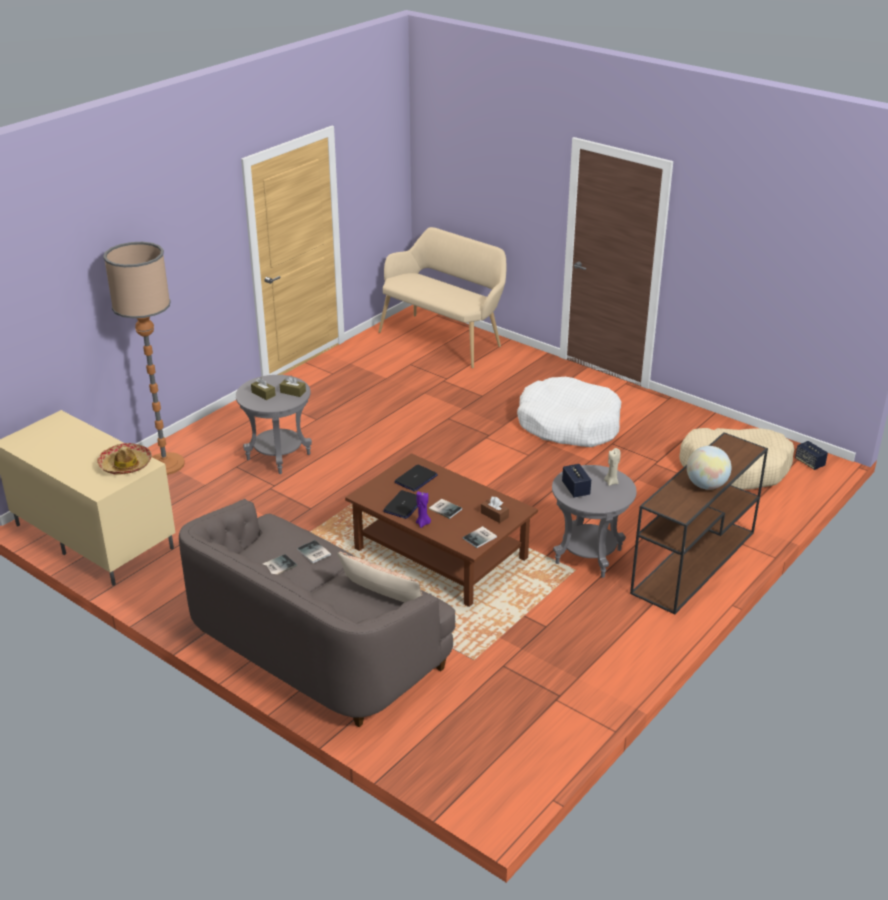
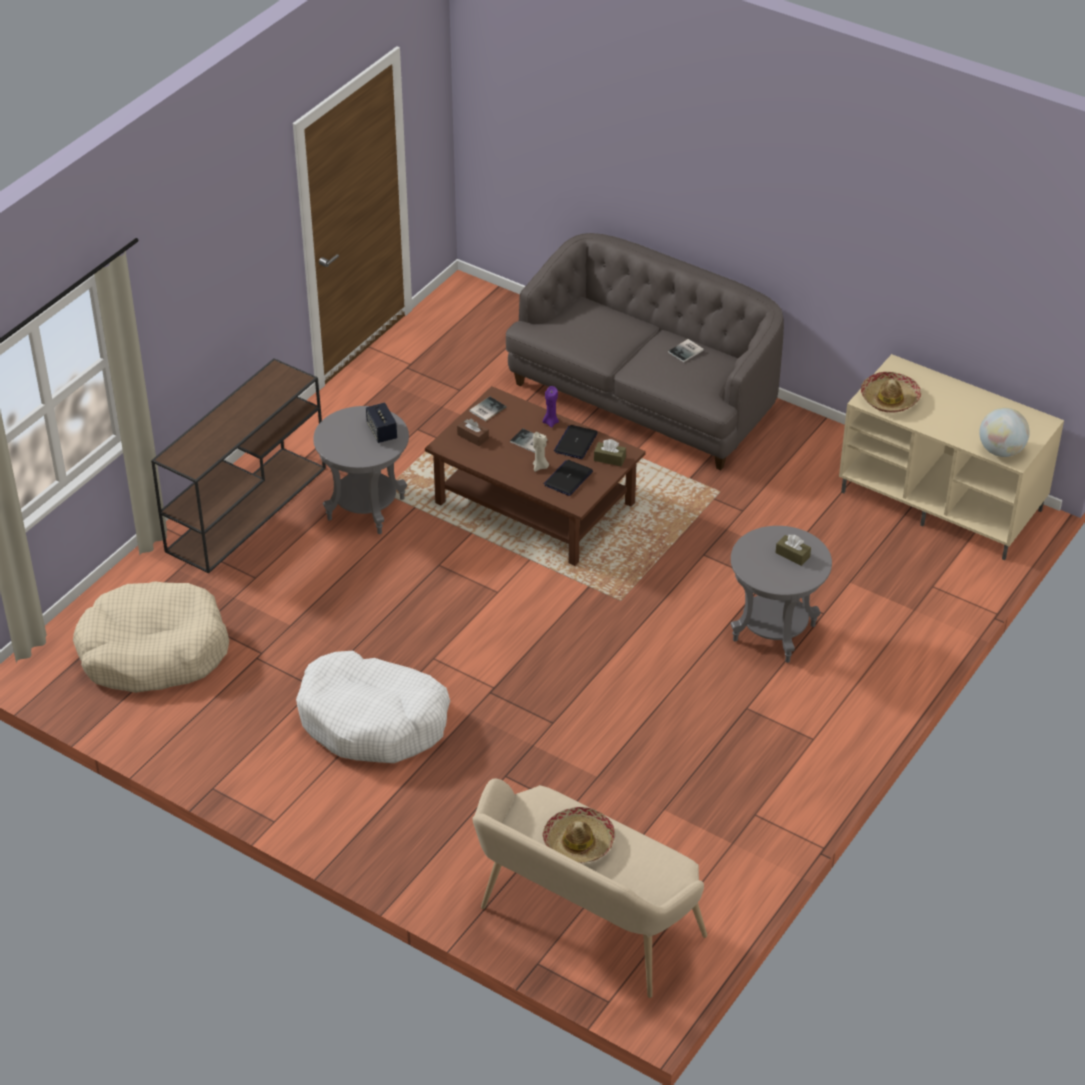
camera: 175 degrees right, 10 degrees up
floor lamp [103,242,185,475] -> none
brown tissue box [280,376,306,397] -> brown tissue box moved to [594,439,626,466]
book [297,540,331,563] -> none
pillow [337,552,422,602] -> none
beige candle [604,448,621,486] -> beige candle moved to [533,432,549,472]
globe [687,446,731,490] -> globe moved to [979,408,1030,457]
speaker [795,441,828,470] -> none
none -> hat [543,807,615,863]

